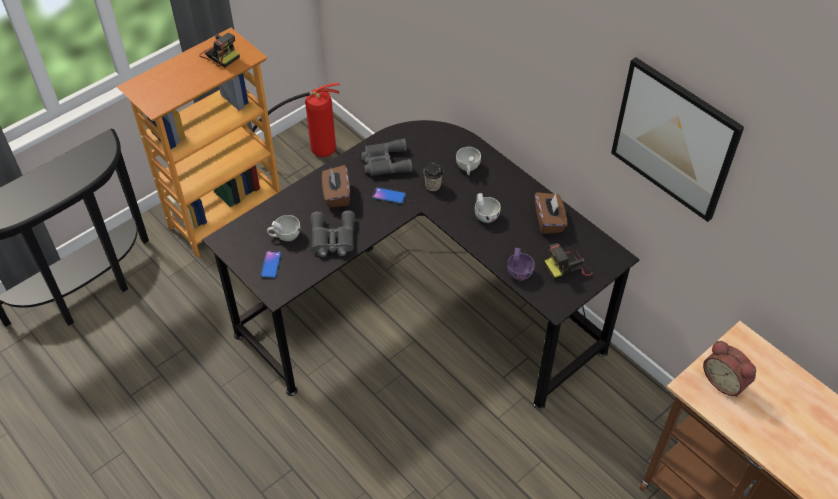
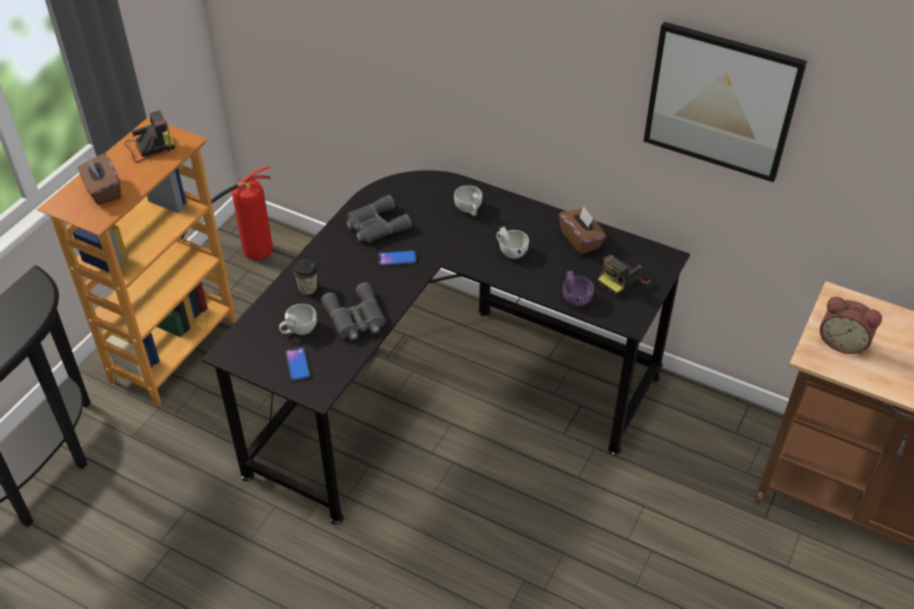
camera: 20 degrees left, 5 degrees down
camera [199,33,240,68] -> camera turned 45 degrees counterclockwise [125,110,175,163]
brown tissue box [322,165,350,208] -> brown tissue box moved to [78,153,121,205]
cup [423,163,443,191] -> cup moved to [293,260,318,294]

